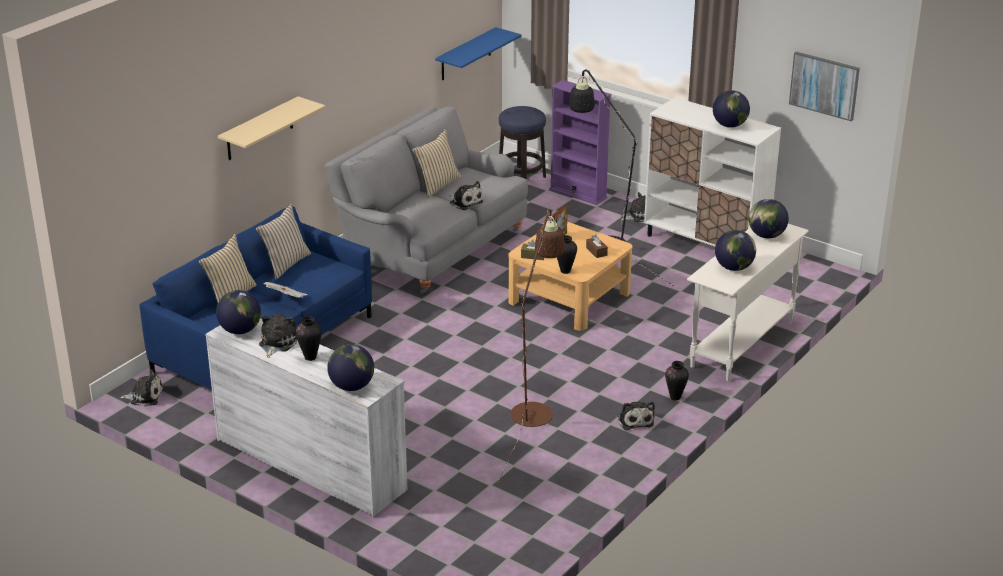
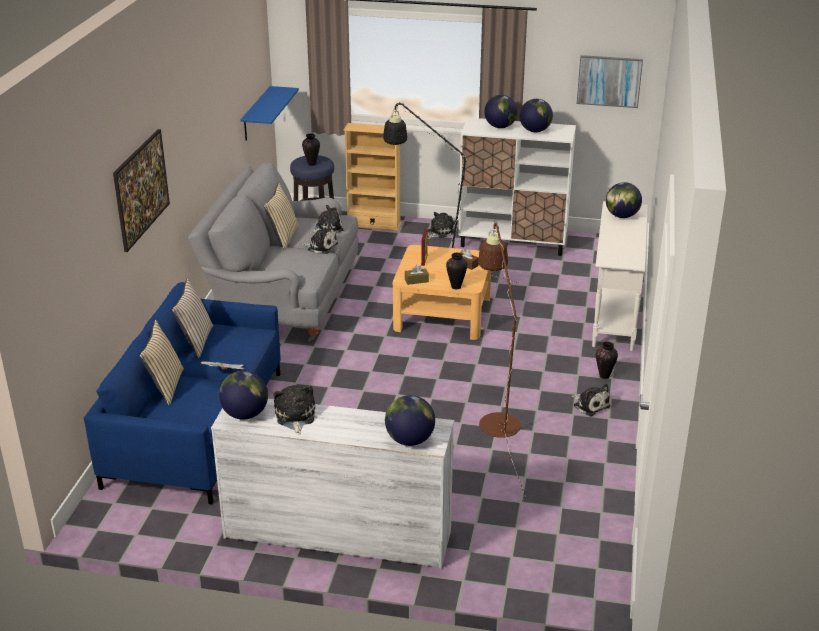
camera: 25 degrees left, 0 degrees up
plush toy [120,369,164,407] -> plush toy moved to [309,205,344,233]
beige shelf [218,96,326,160] -> picture [113,129,170,252]
vase [296,316,322,361] -> vase moved to [302,133,320,166]
purple bookcase [549,80,611,205] -> beige bookcase [344,123,401,231]
globe [715,230,756,271] -> globe moved to [484,95,517,128]

